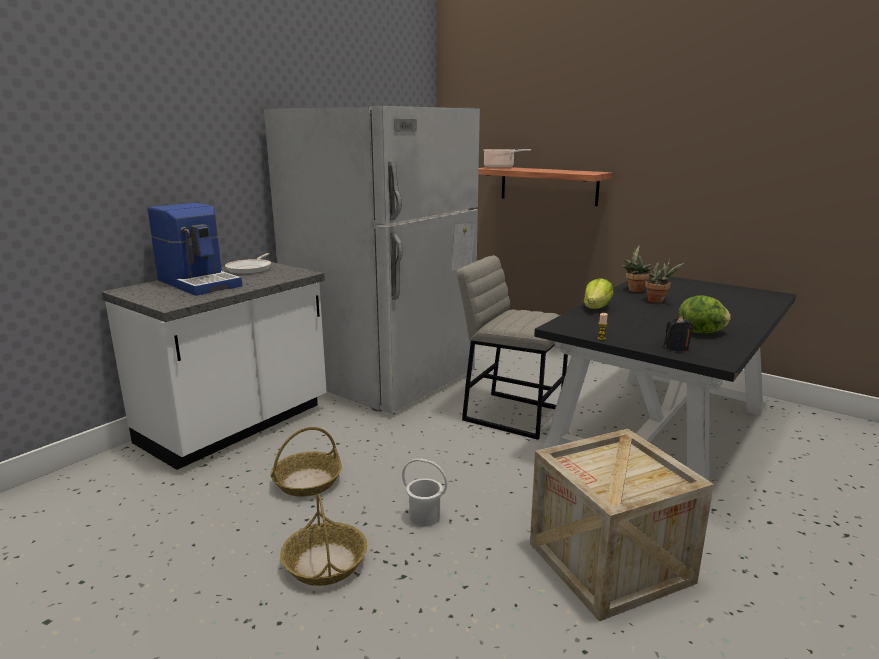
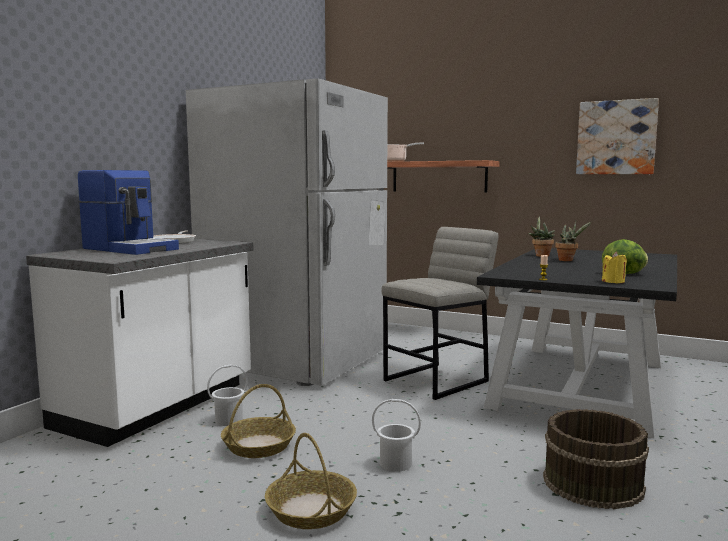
camera: 10 degrees left, 10 degrees down
grey chair [457,255,568,440] -> grey chair turned 120 degrees clockwise [382,227,499,400]
crate [530,429,714,621] -> brown bucket [543,409,649,509]
lettuce [584,278,614,309] -> none
black candle [664,316,693,352] -> yellow candle [602,252,627,283]
none -> white bucket [207,365,248,426]
none -> picture [576,98,659,174]

